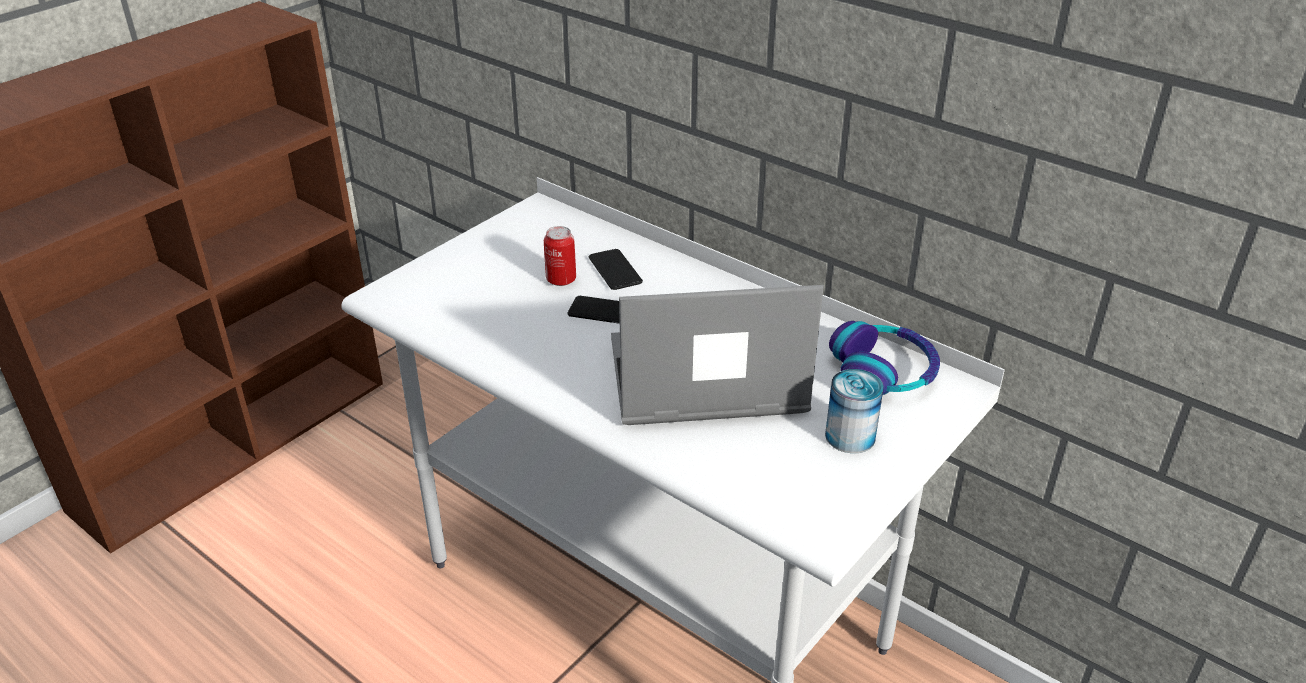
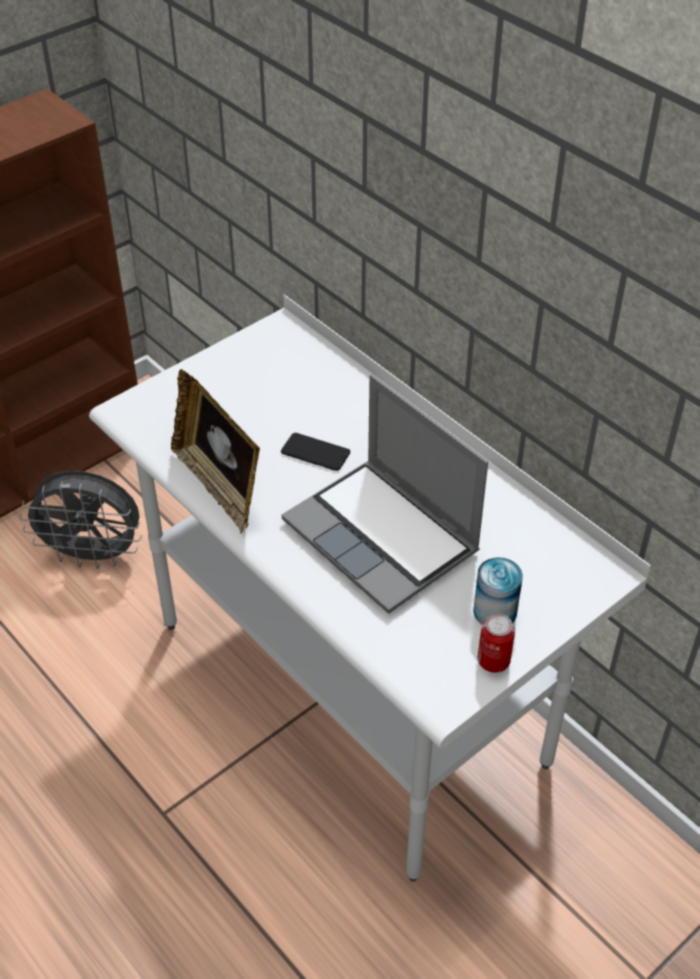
camera: 10 degrees right, 10 degrees up
can [544,226,576,286] -> can moved to [477,614,515,673]
phone [589,249,643,290] -> none
laptop [611,285,824,425] -> laptop turned 135 degrees counterclockwise [282,375,488,614]
headphones [829,321,940,395] -> none
none -> grey fan [19,471,142,569]
none -> picture frame [171,369,260,533]

